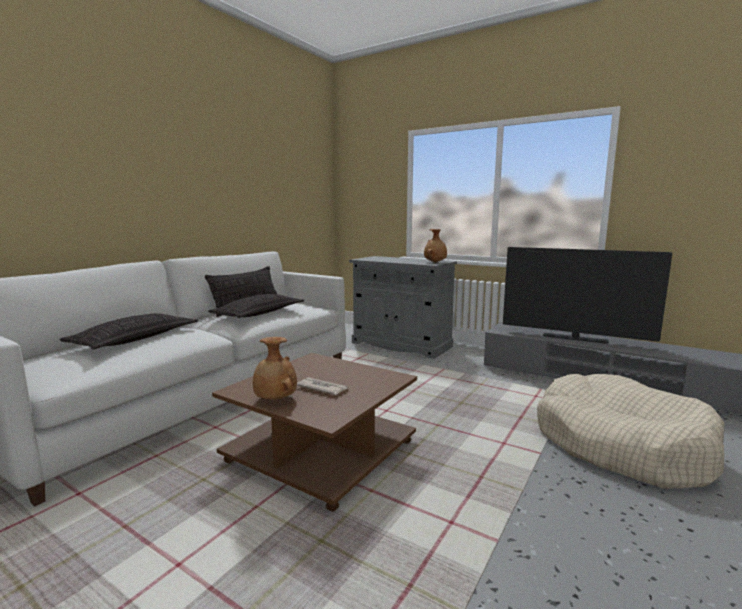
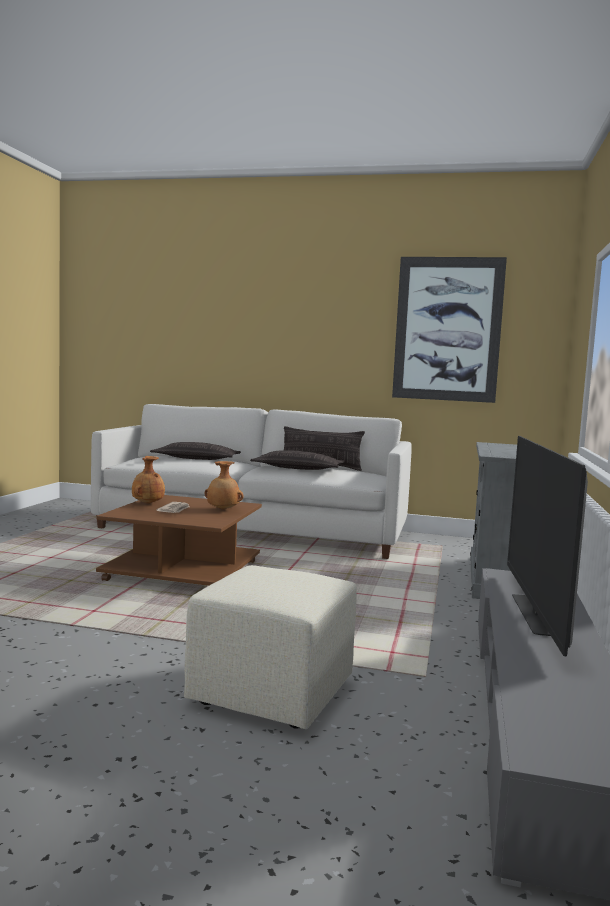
camera: 70 degrees right, 5 degrees down
brown vase [424,229,447,263] -> brown vase moved to [204,461,244,510]
beige dog bed [537,374,725,489] -> beige ottoman [184,565,356,729]
none -> picture [392,257,507,403]

